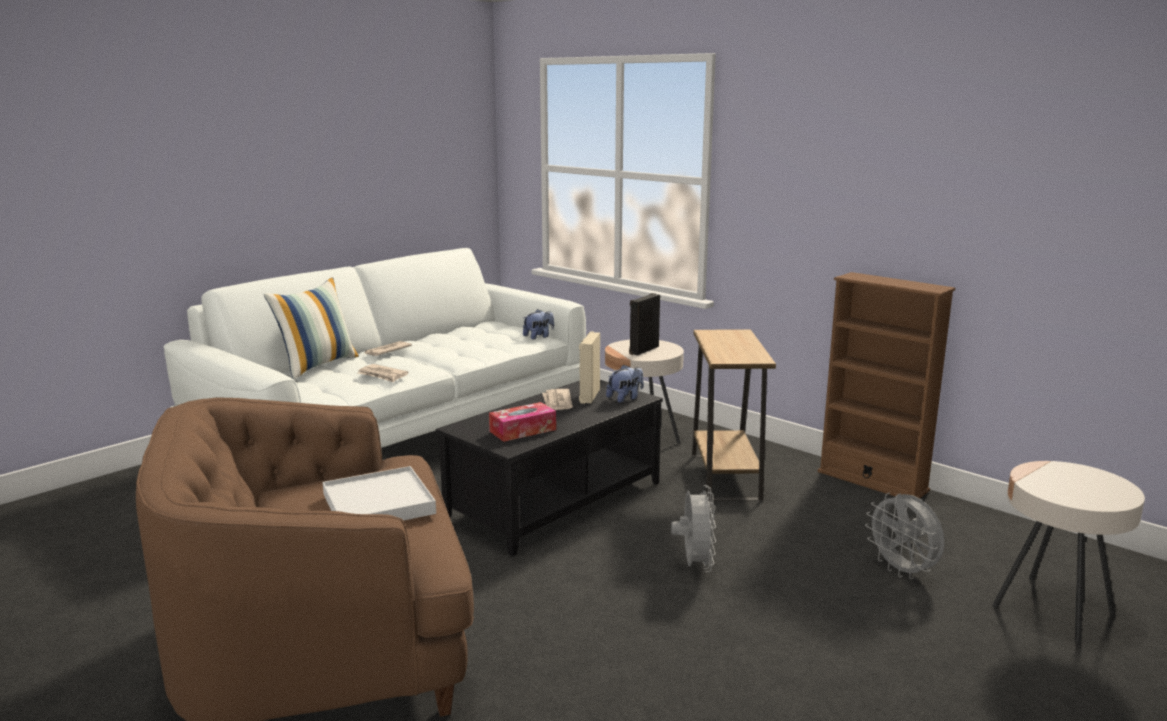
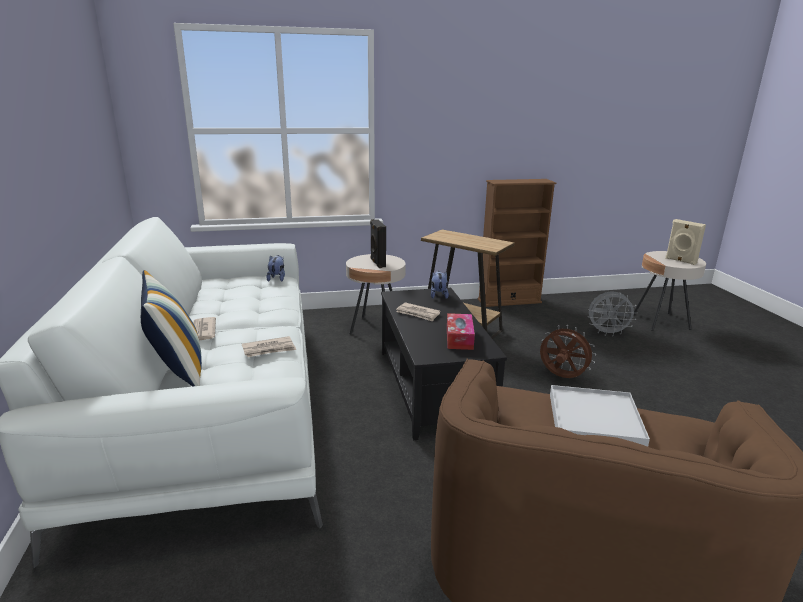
camera: 55 degrees left, 5 degrees up
beige speaker [579,331,600,404] -> beige speaker moved to [665,219,706,265]
grey fan [671,485,716,572] -> brown fan [540,325,596,378]

